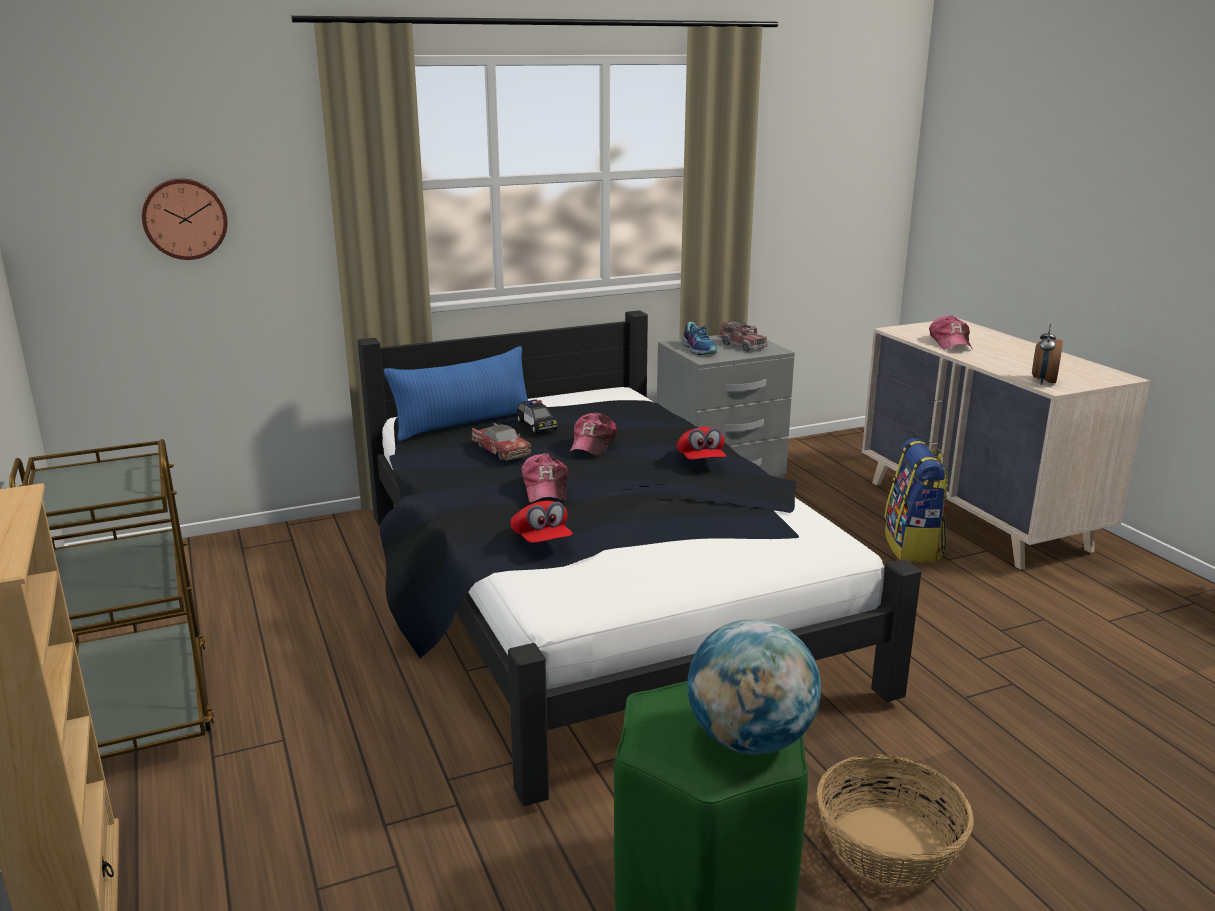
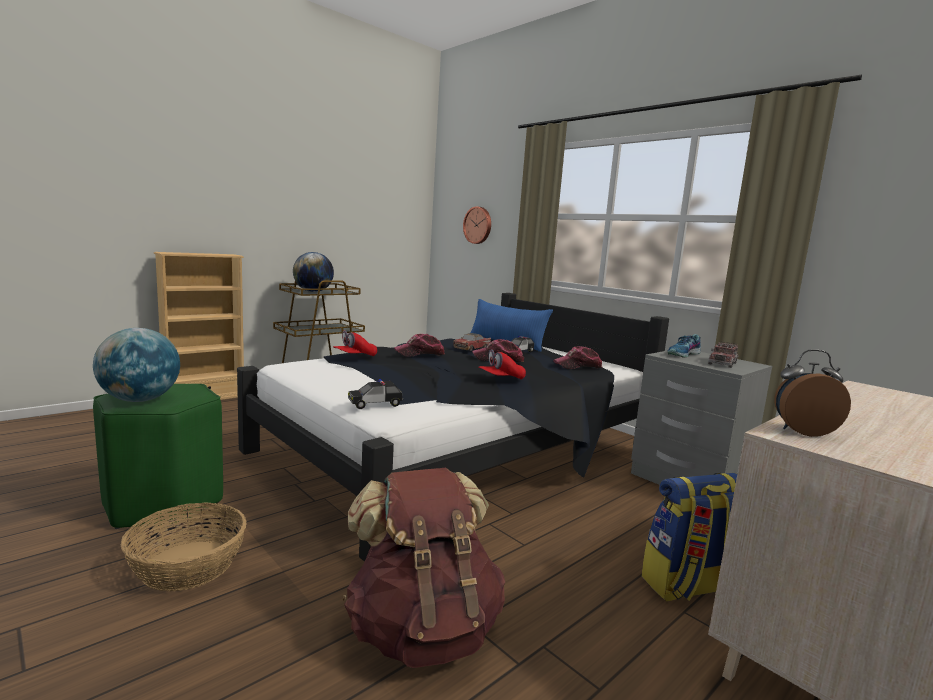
camera: 70 degrees right, 10 degrees down
cap [929,315,972,350] -> cap moved to [553,346,602,369]
none -> globe [293,252,334,292]
none -> brown backpack [343,468,505,668]
none -> toy car [348,379,403,409]

